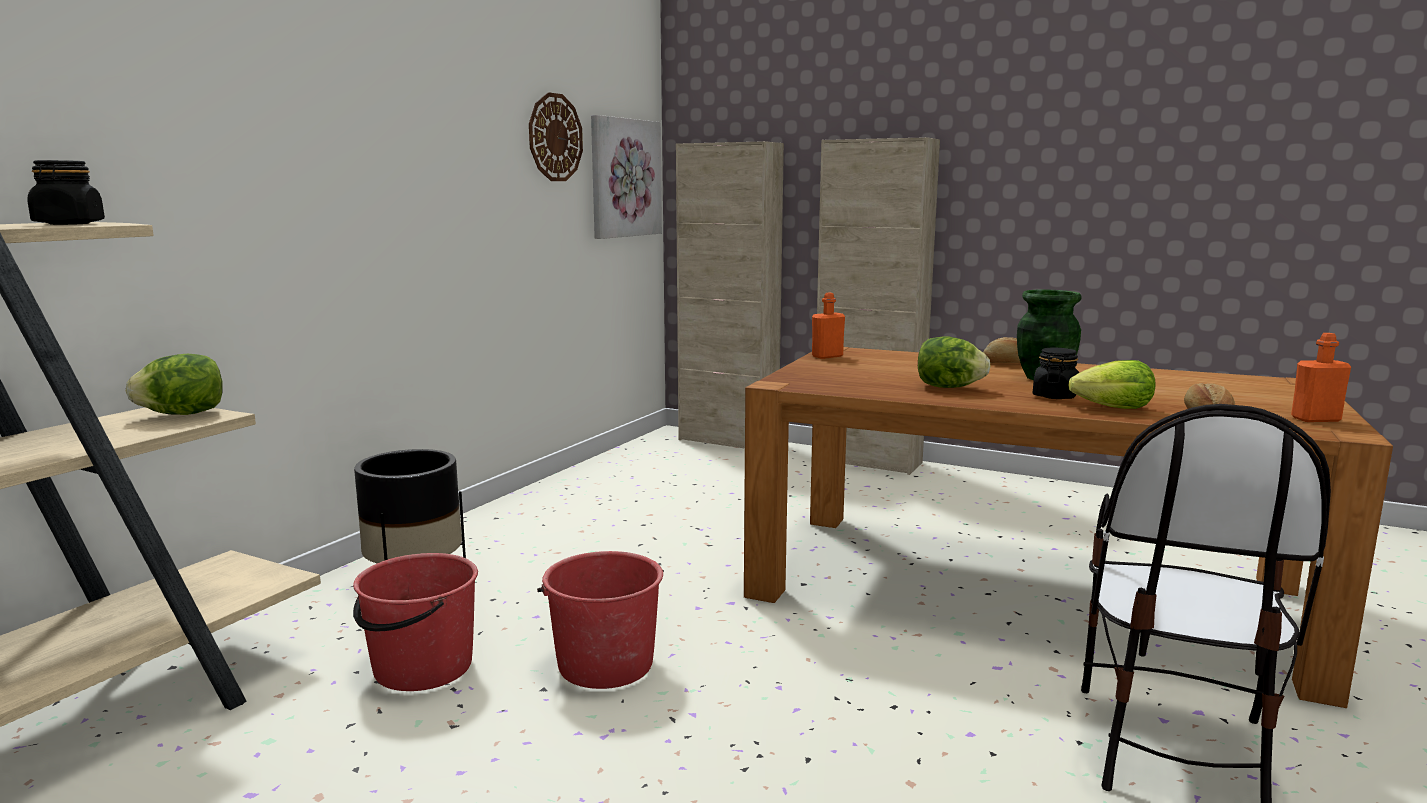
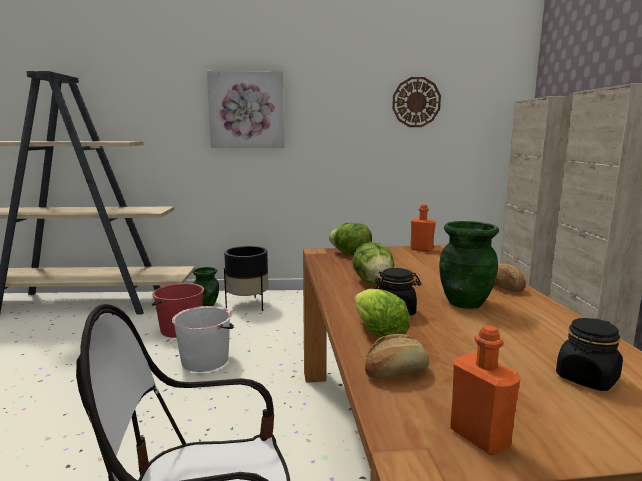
camera: 60 degrees right, 0 degrees up
black jar [27,160,105,225] -> black jar moved to [556,318,623,391]
lettuce [126,354,222,415] -> lettuce moved to [329,223,372,255]
red bucket [537,551,664,689] -> white bucket [172,306,234,372]
picture [591,115,662,239] -> picture moved to [207,71,284,148]
none -> green vase [193,267,219,306]

